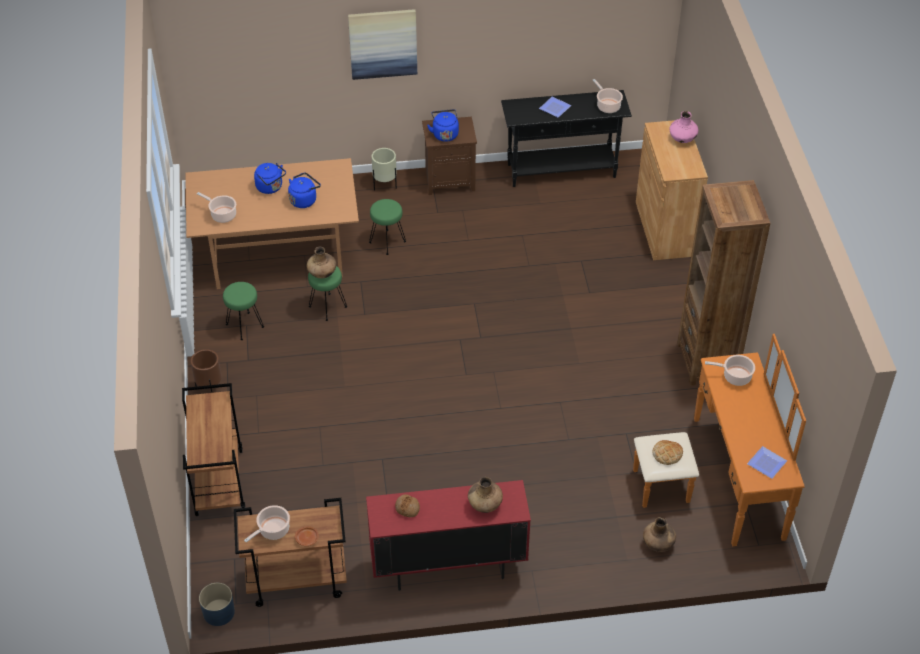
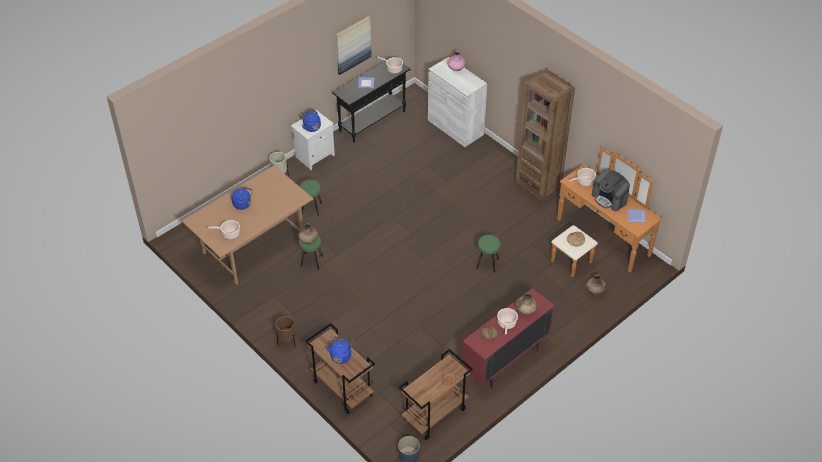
camera: 35 degrees left, 0 degrees up
green stool [223,282,264,340] -> green stool moved to [477,235,501,272]
cooking pot [244,505,290,543] -> cooking pot moved to [497,308,518,334]
blue kettle [288,172,321,208] -> blue kettle moved to [326,337,353,364]
picture [348,9,417,80] -> picture moved to [336,16,372,75]
brown nightstand [422,117,477,195] -> white nightstand [291,110,335,170]
brown cabinet [636,120,708,260] -> white cabinet [428,57,487,147]
none -> coffee machine [592,170,630,211]

